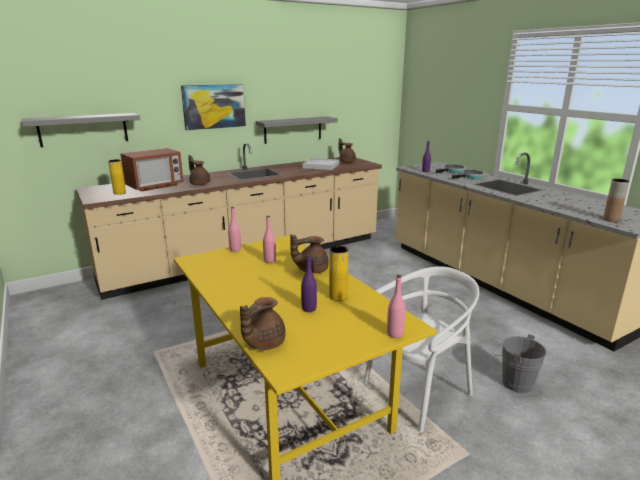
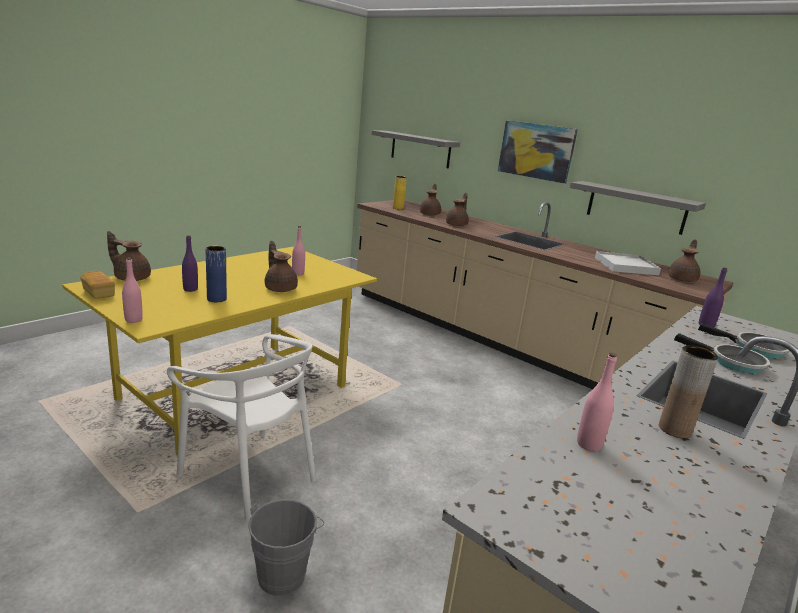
camera: 70 degrees right, 0 degrees up
microwave [120,148,184,192] -> brown teapot [420,184,441,215]
pink bottle [228,207,241,252] -> pink bottle moved to [577,353,617,451]
yellow vase [329,246,349,301] -> blue vase [205,246,227,302]
brown vase [603,179,629,222] -> brown vase moved to [659,345,718,438]
none -> bread [80,271,115,299]

